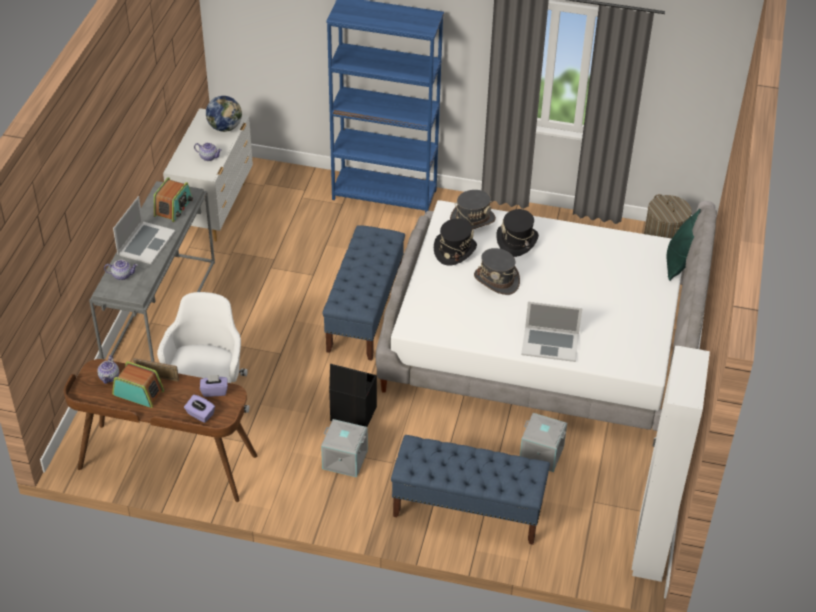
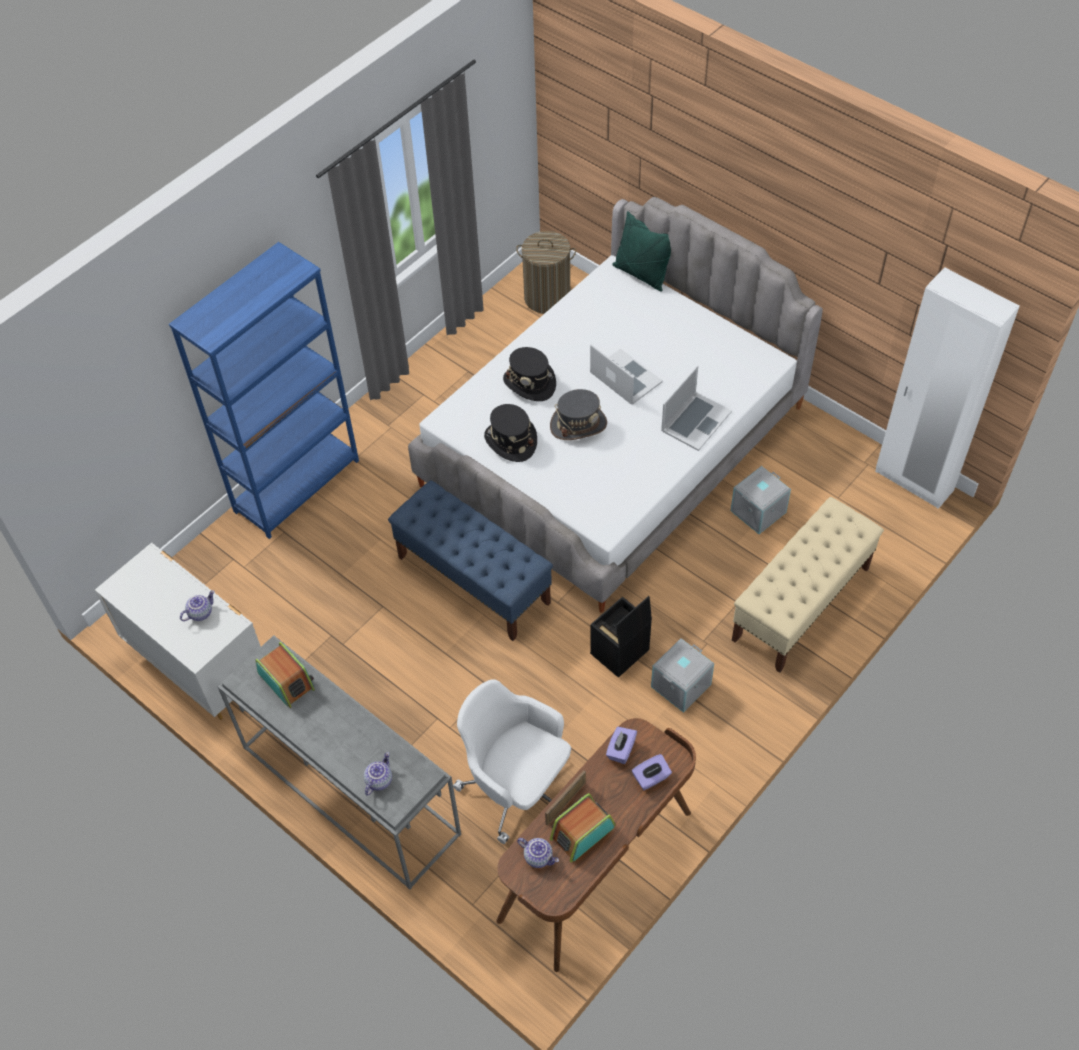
camera: 60 degrees left, 10 degrees up
laptop [113,196,175,264] -> laptop moved to [590,344,663,405]
globe [206,96,242,132] -> none
blue bench [391,435,550,545] -> beige bench [732,497,884,673]
grey hat [450,190,496,230] -> none

